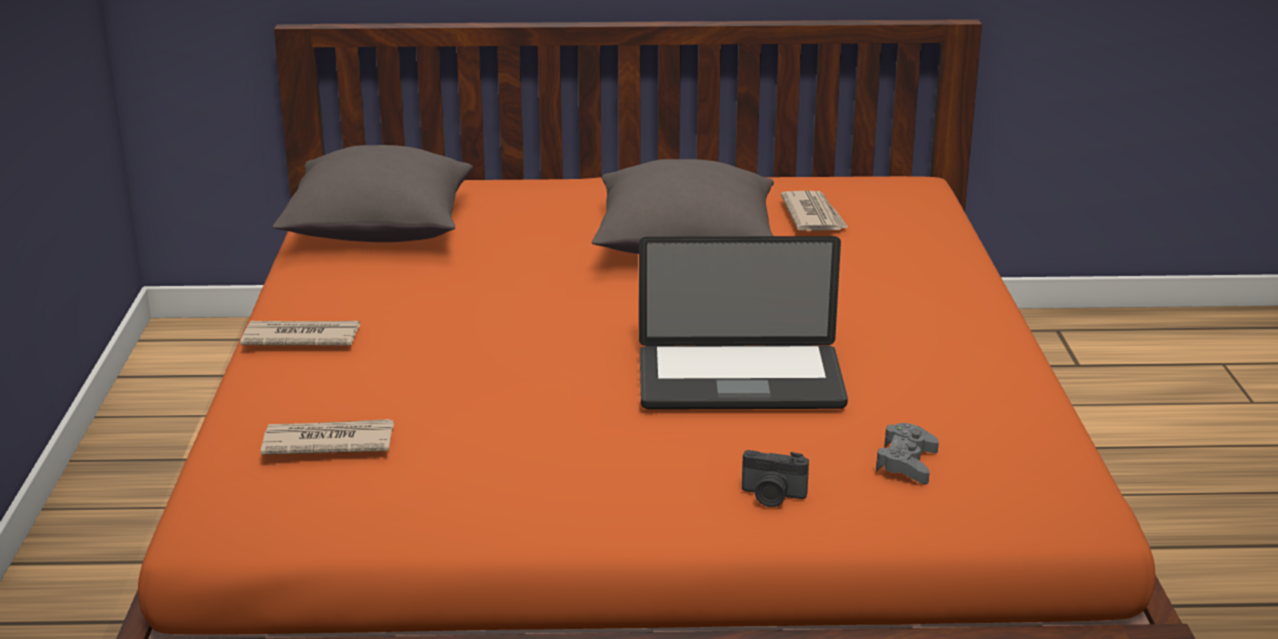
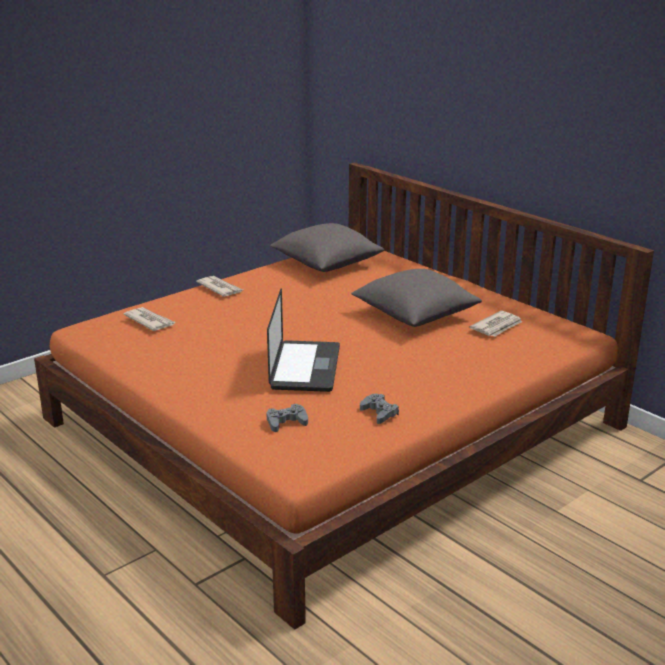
camera: 50 degrees right, 0 degrees up
laptop [639,236,848,410] -> laptop turned 135 degrees counterclockwise [267,288,340,392]
camera [742,450,809,507] -> none
none -> grey game controller [360,394,399,424]

